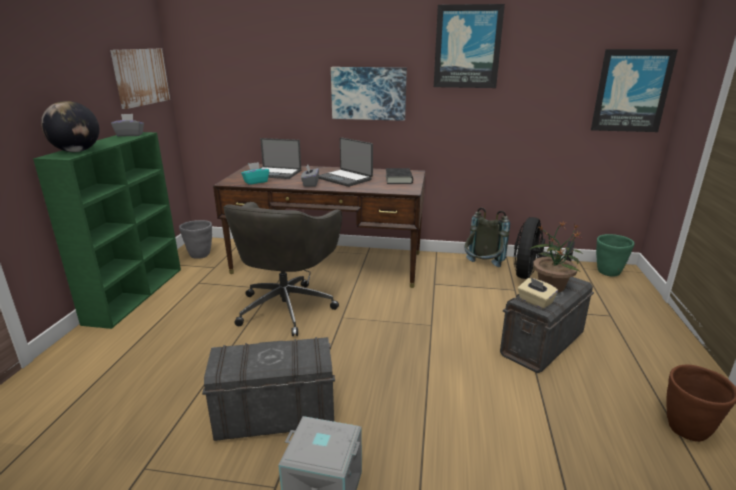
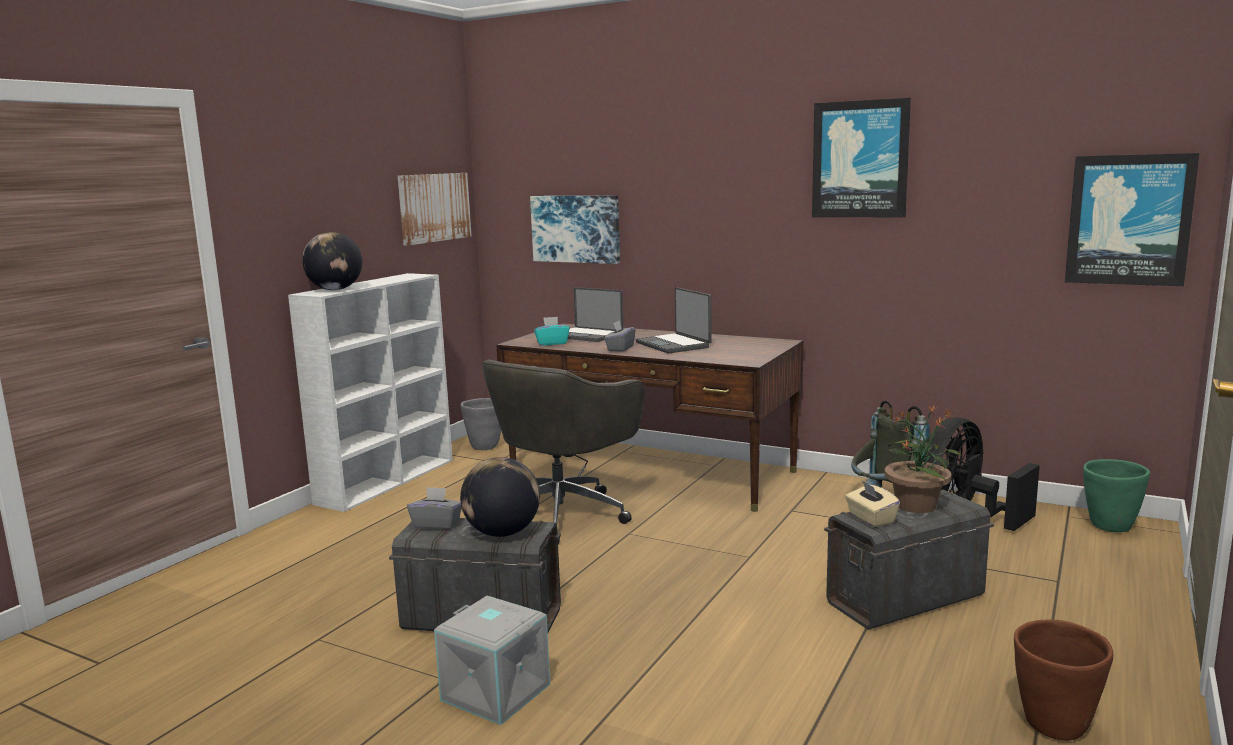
camera: 20 degrees right, 10 degrees down
green bookcase [33,132,181,329] -> white bookcase [288,273,453,512]
grey tissue box [111,114,144,137] -> grey tissue box moved to [407,487,462,530]
picture [331,67,407,121] -> picture moved to [530,195,620,264]
black book [386,168,413,184] -> none
none -> globe [460,457,540,537]

